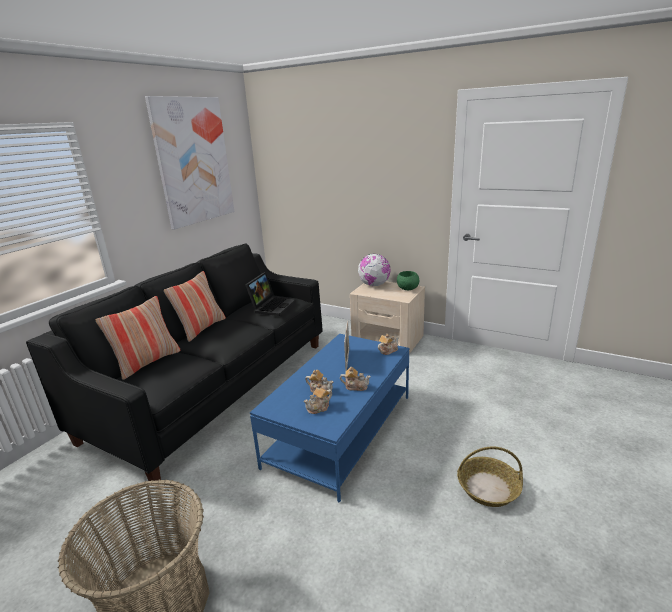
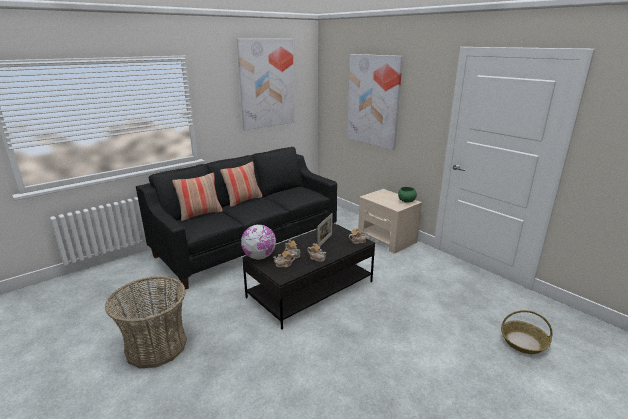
camera: 20 degrees right, 0 degrees up
laptop [245,272,296,316] -> none
blue coffee table [250,334,410,503] -> black coffee table [242,223,375,330]
globe [358,254,390,286] -> globe moved to [241,224,276,260]
basket [457,446,523,507] -> basket moved to [501,310,552,354]
none -> picture [347,54,403,150]

